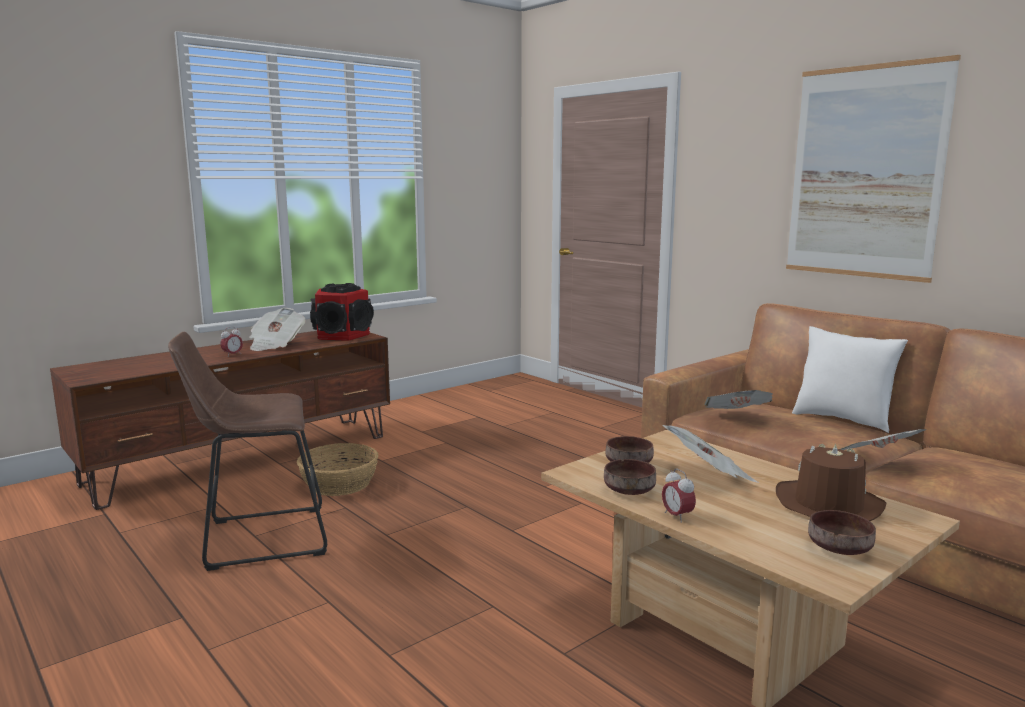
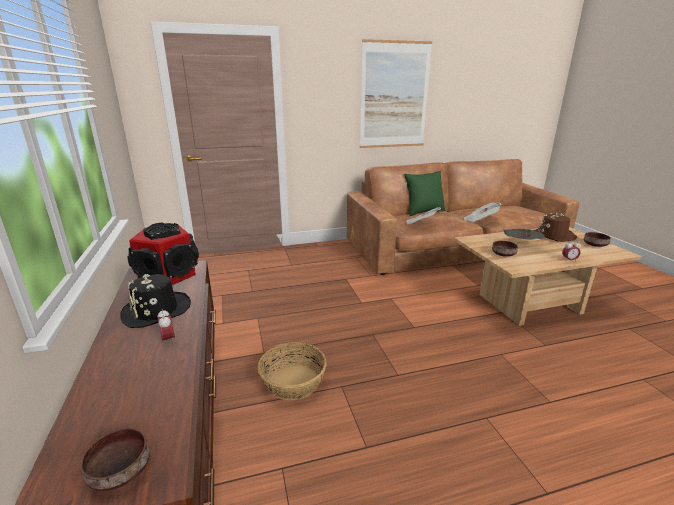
camera: 65 degrees left, 10 degrees up
brown stool [168,332,327,571] -> none
newspaper [249,308,306,351] -> black hat [120,274,191,328]
brown bowl [604,459,656,495] -> brown bowl moved to [80,428,150,491]
white pillow [792,326,908,433] -> green pillow [404,171,445,216]

